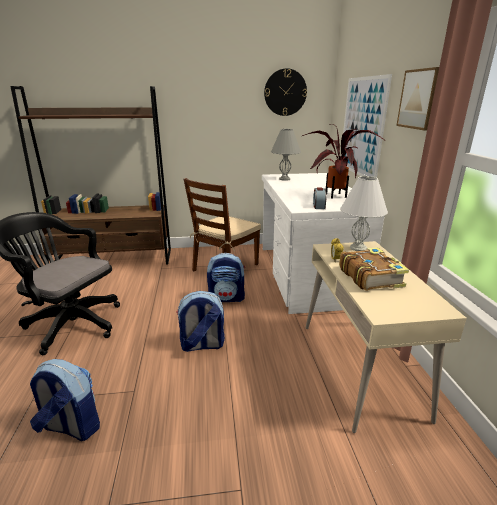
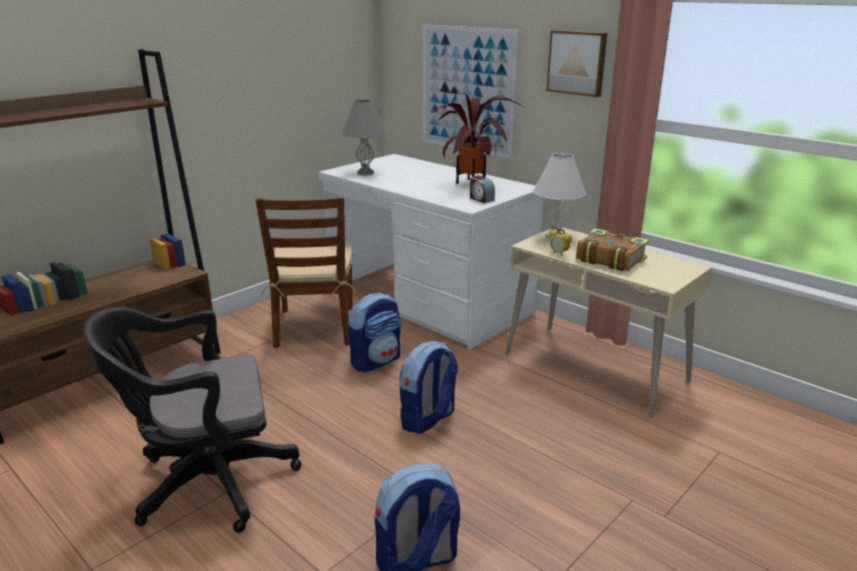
camera: 40 degrees left, 0 degrees up
wall clock [264,68,307,116] -> none

